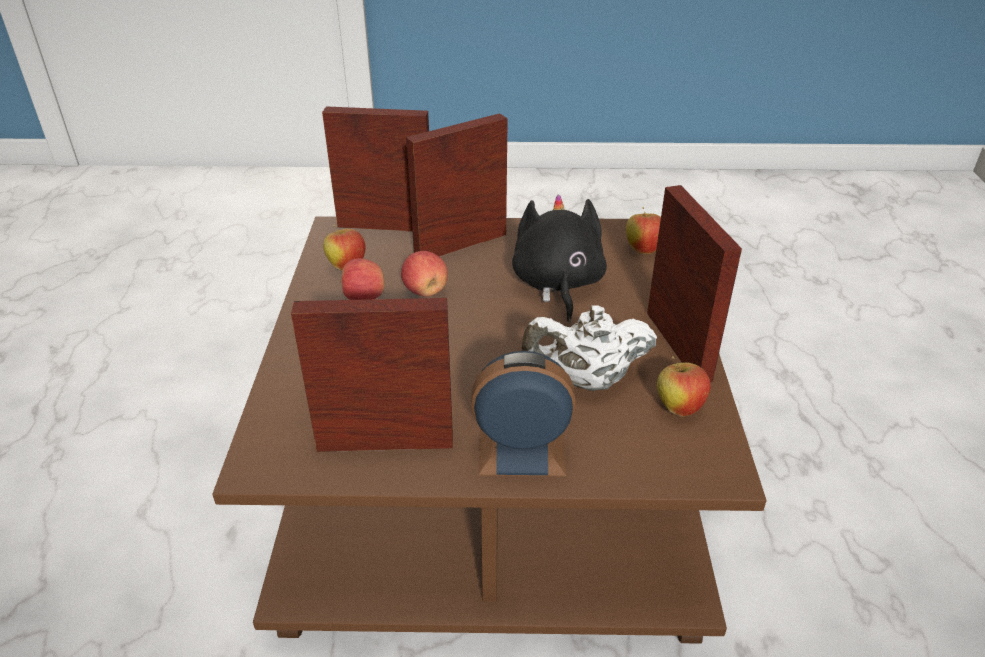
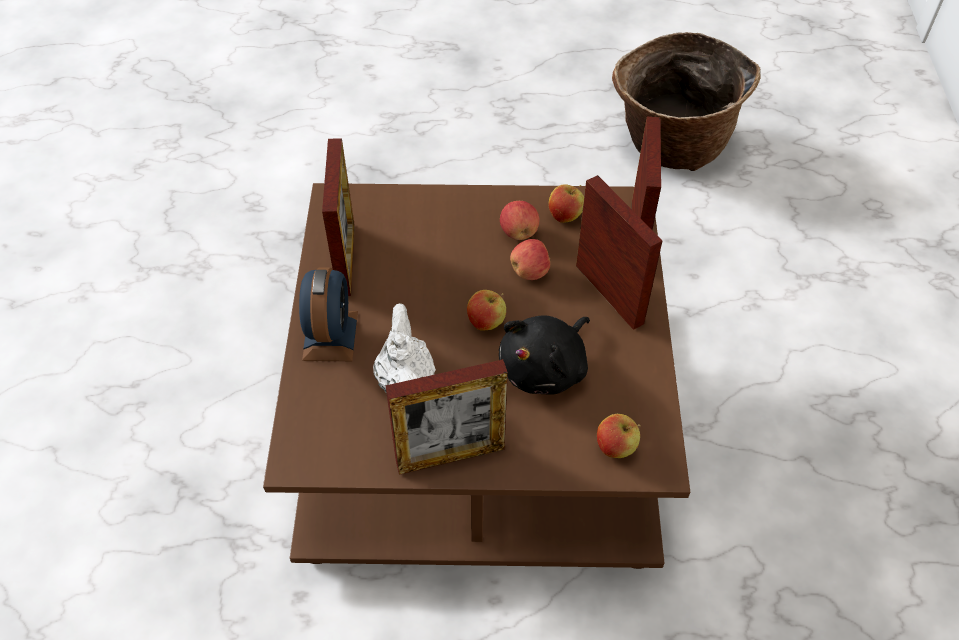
camera: 90 degrees right, 15 degrees up
black plush toy [512,195,607,322] -> black plush toy turned 135 degrees clockwise [499,315,590,395]
apple [657,356,710,417] -> apple moved to [467,290,506,330]
none -> basket [612,32,761,171]

